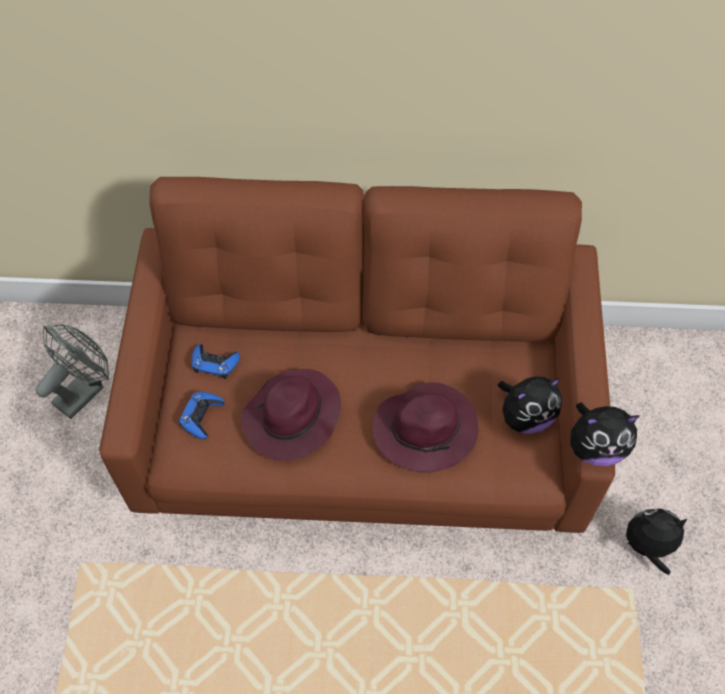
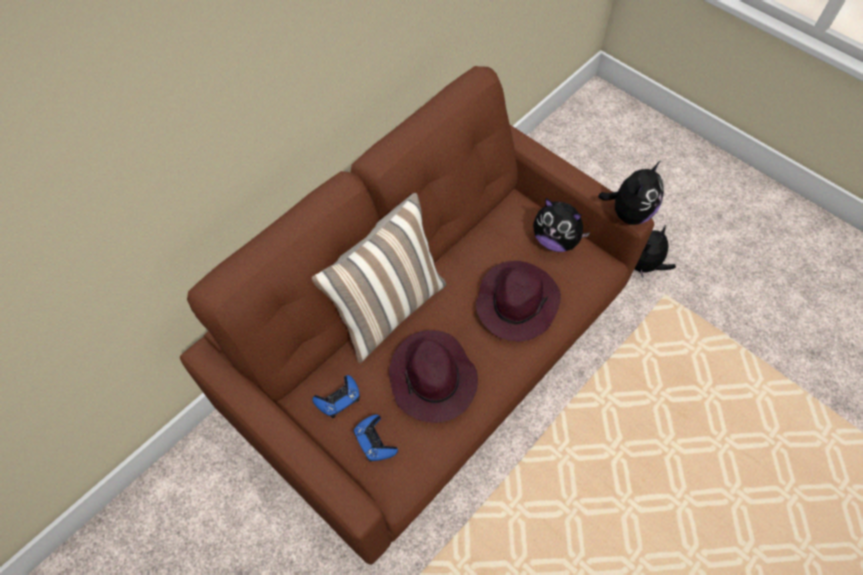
camera: 50 degrees left, 0 degrees up
grey fan [35,324,109,419] -> none
plush toy [497,376,562,434] -> plush toy turned 105 degrees clockwise [533,198,591,252]
none -> pillow [312,193,447,364]

